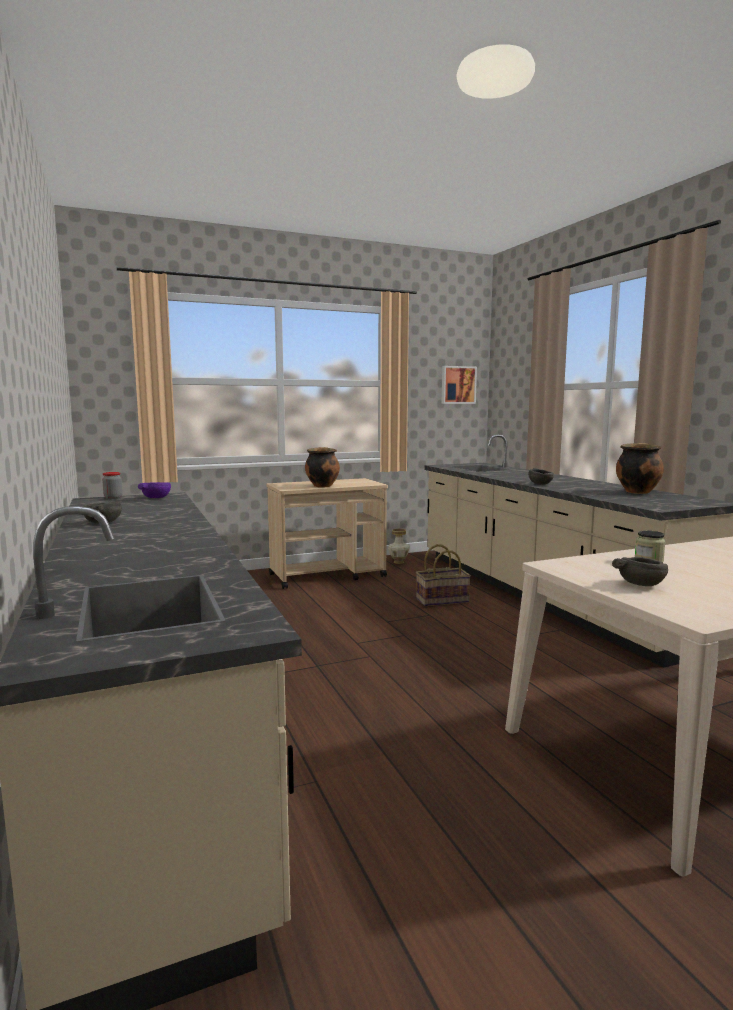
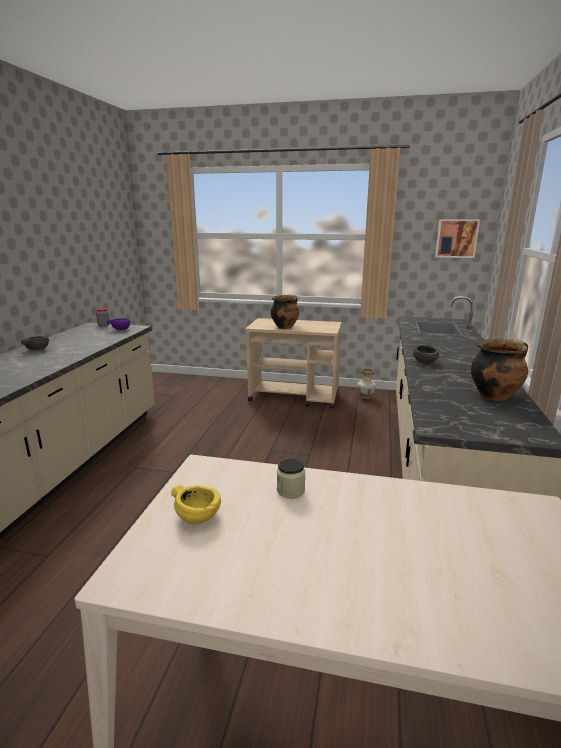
camera: 35 degrees right, 10 degrees up
basket [416,544,471,606] -> none
grey bowl [612,557,668,586] -> yellow bowl [171,485,221,525]

